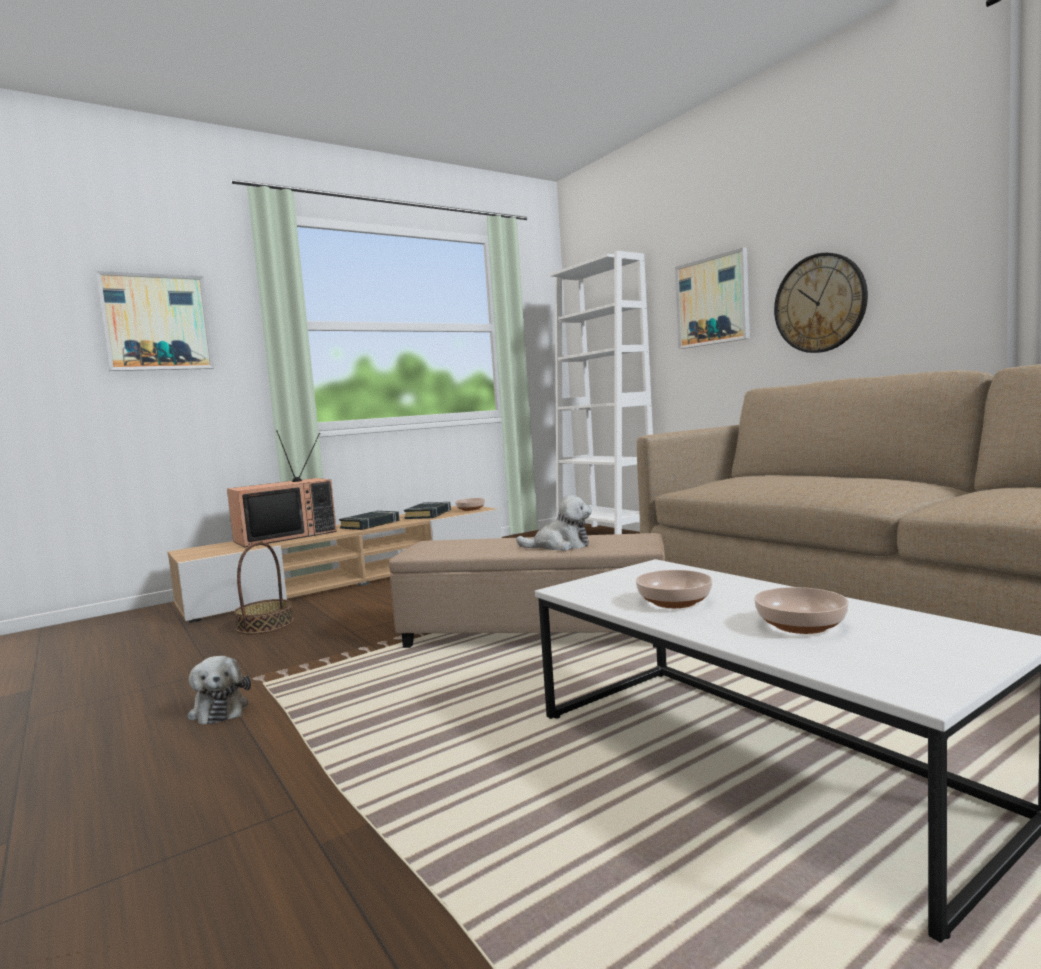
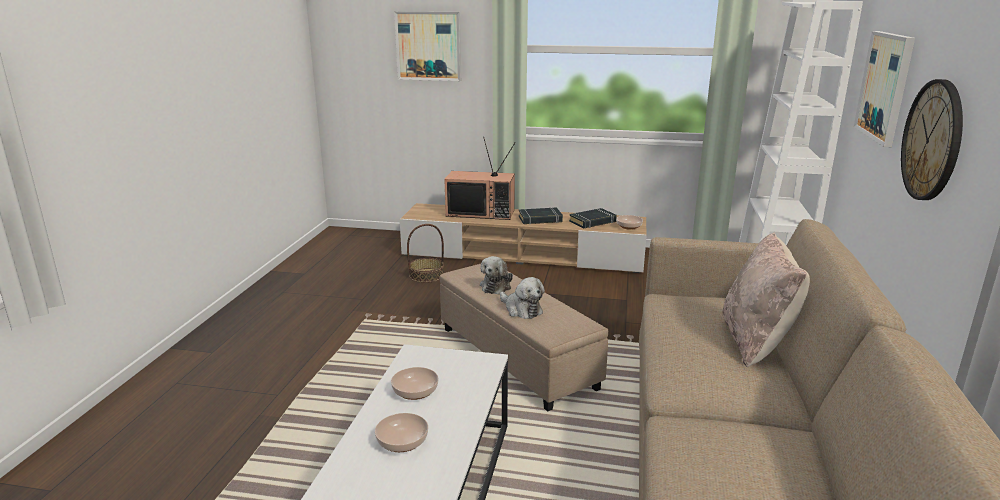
camera: 45 degrees right, 15 degrees up
plush toy [188,656,251,725] -> plush toy moved to [480,256,513,294]
none -> beige pillow [723,233,810,367]

